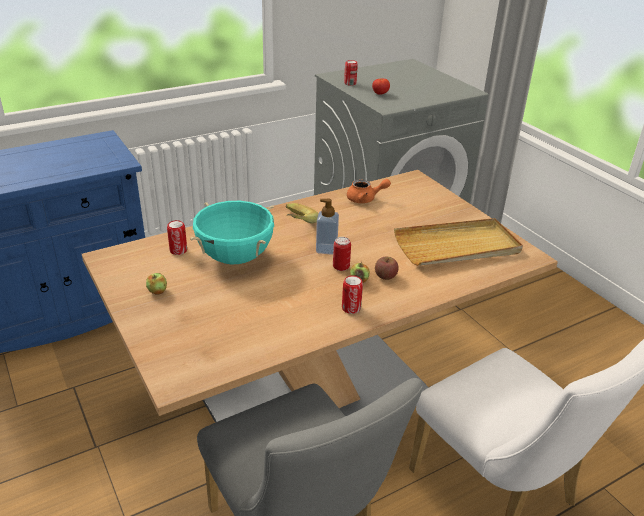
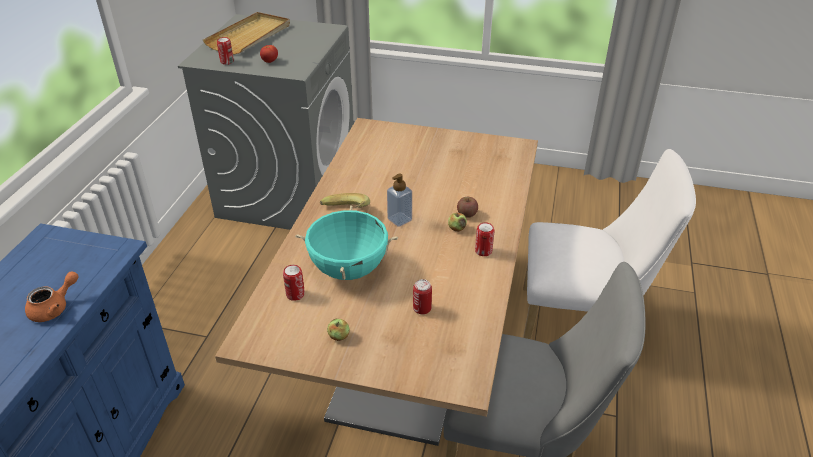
camera: 45 degrees left, 5 degrees up
can [333,237,351,271] -> can moved to [413,279,432,315]
orange teapot [347,179,391,203] -> orange teapot moved to [25,271,79,322]
beige tray [394,218,523,266] -> beige tray moved to [203,12,290,55]

